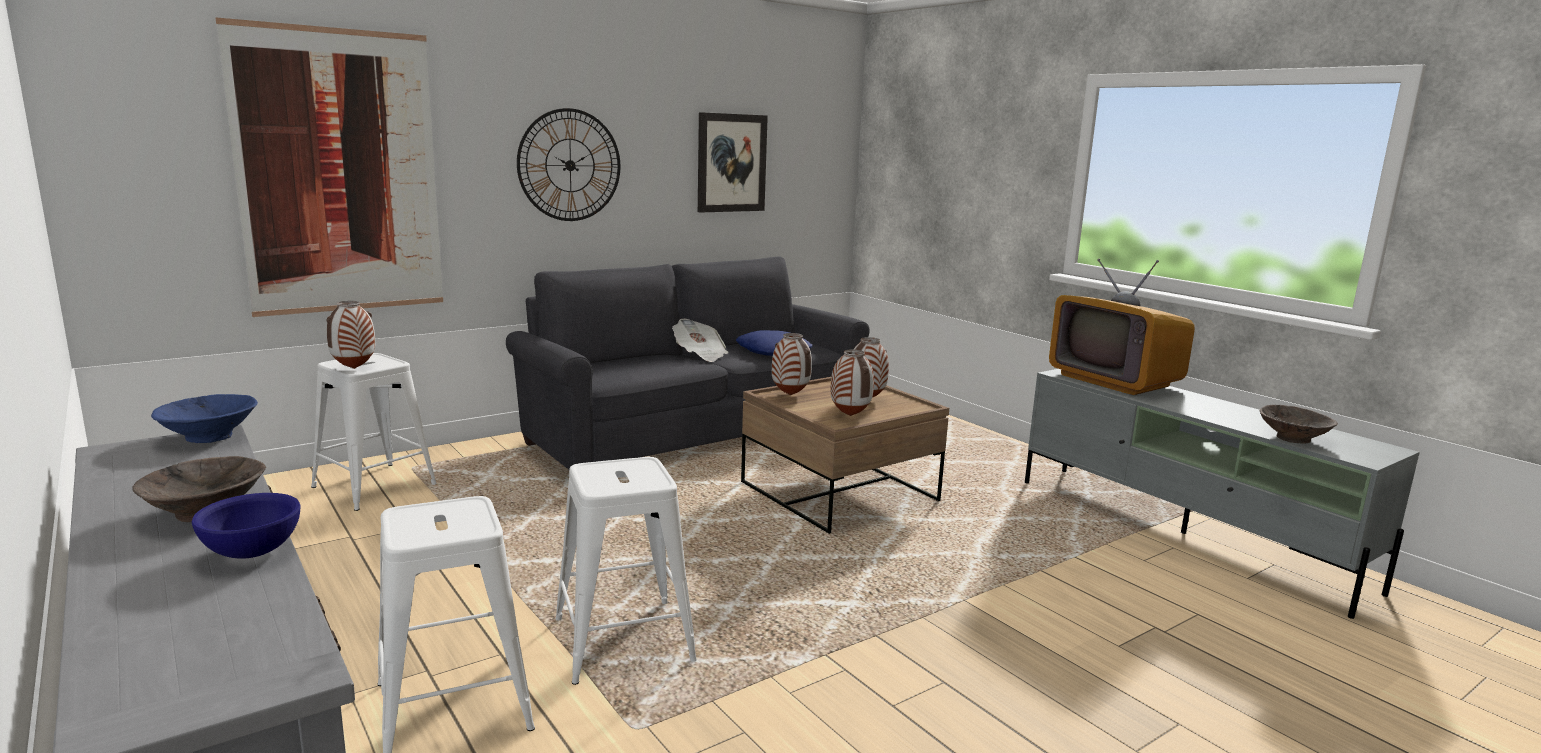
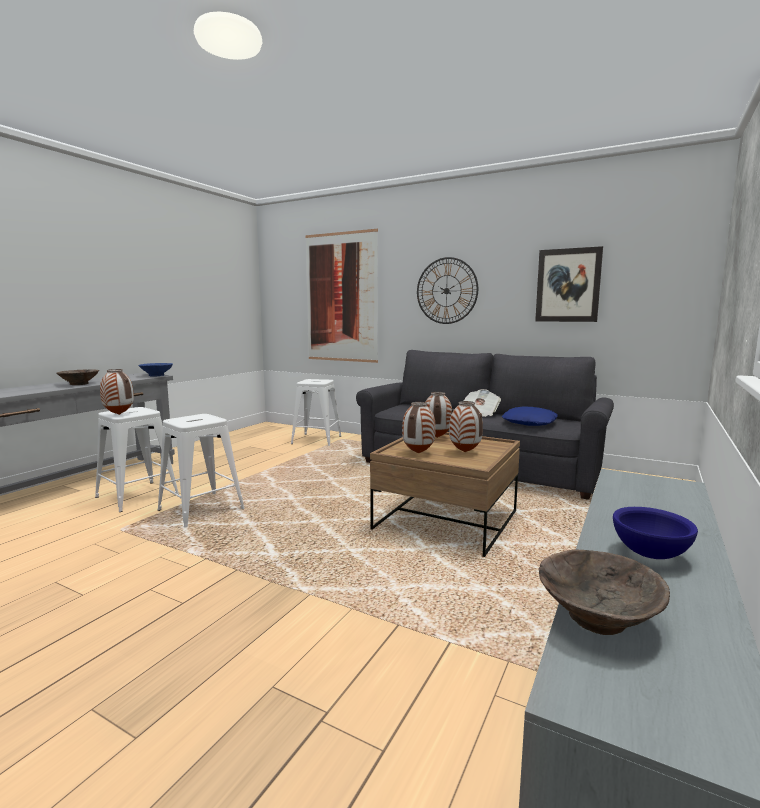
camera: 65 degrees right, 5 degrees down
blue bowl [192,493,300,559] -> blue bowl moved to [613,507,698,559]
vase [326,301,375,369] -> vase moved to [100,369,134,415]
television [1049,259,1195,395] -> none

